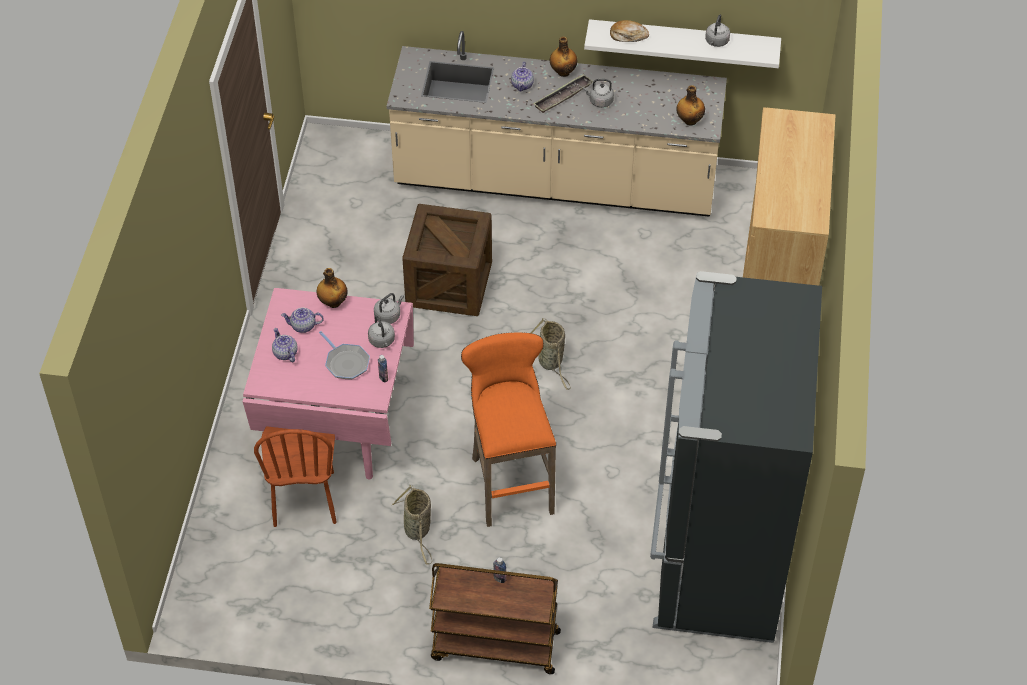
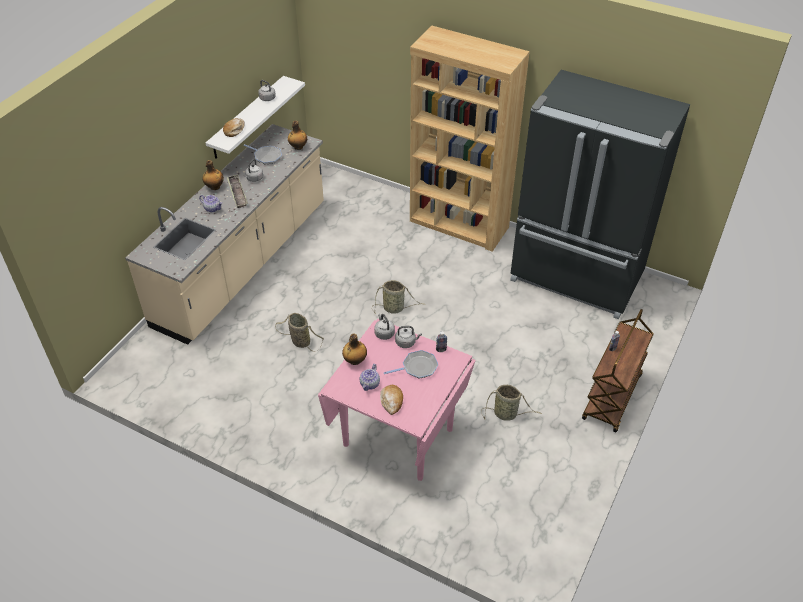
camera: 70 degrees left, 5 degrees down
brown chair [254,426,337,527] -> none
teapot [272,328,298,362] -> bread [380,385,403,415]
crate [402,204,492,316] -> basket [275,313,324,352]
orange stool [461,332,556,527] -> none
none -> frying pan [244,144,282,164]

